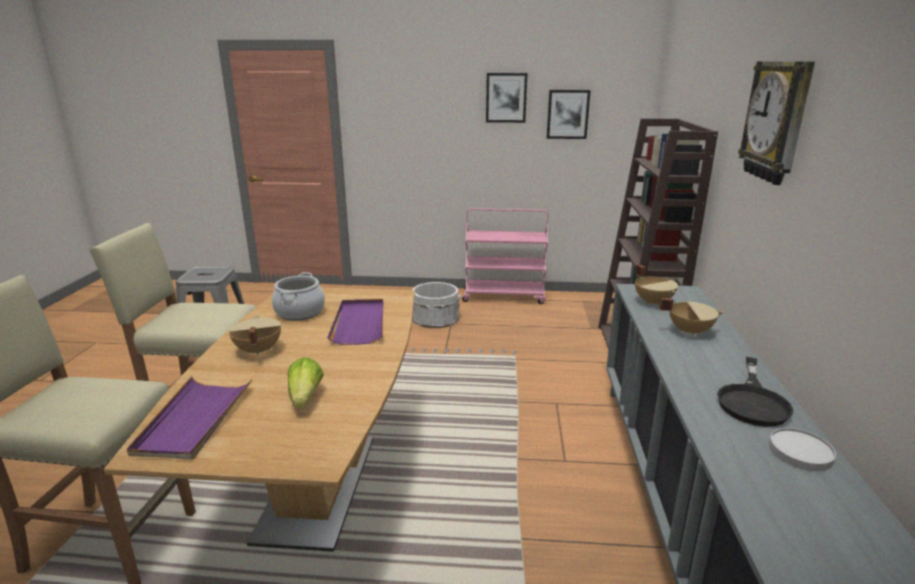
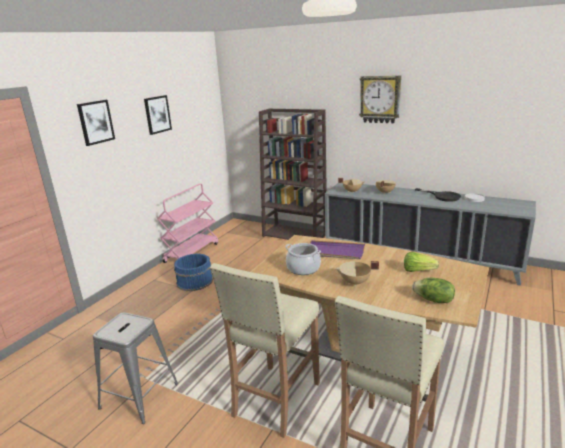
camera: 65 degrees left, 0 degrees up
purple tray [127,376,252,460] -> lettuce [412,278,455,303]
white bucket [412,282,461,328] -> blue bucket [174,254,213,291]
picture [547,90,591,139] -> picture moved to [77,100,115,146]

